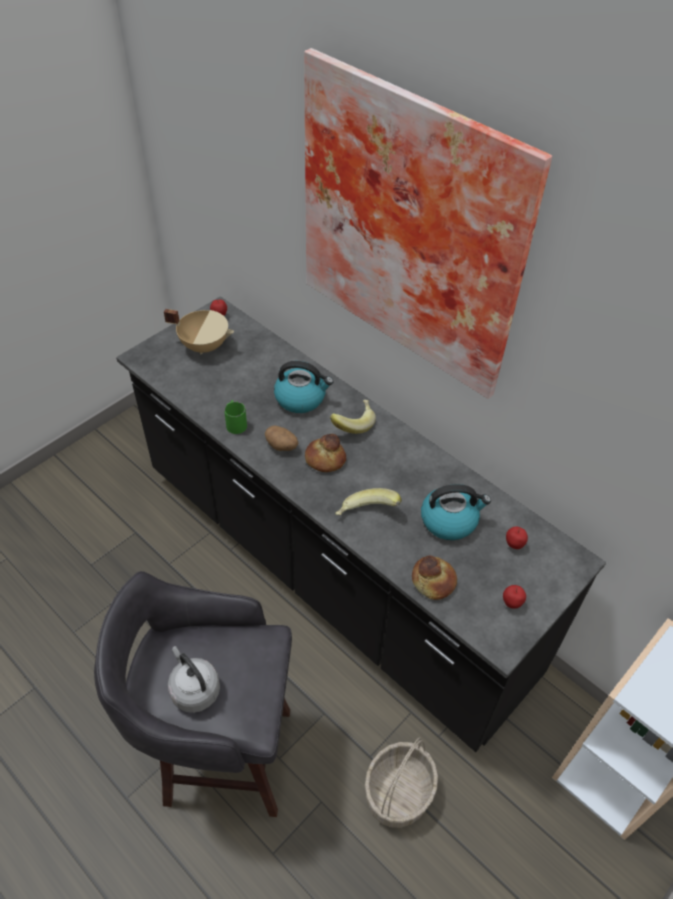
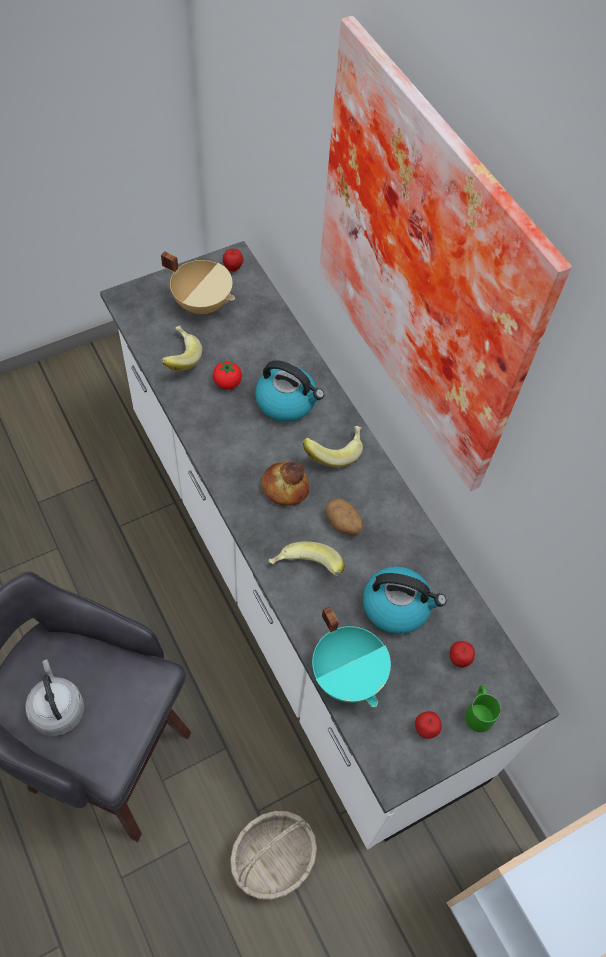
camera: 15 degrees right, 10 degrees up
black counter [116,296,606,752] -> white counter [100,241,559,850]
green mug [224,400,247,434] -> green mug moved to [465,685,501,732]
potato [265,425,298,451] -> potato moved to [326,498,363,535]
bread [412,556,457,600] -> turquoise cooking pot [312,606,391,707]
none -> banana [161,326,202,371]
none -> tomato [213,361,242,390]

